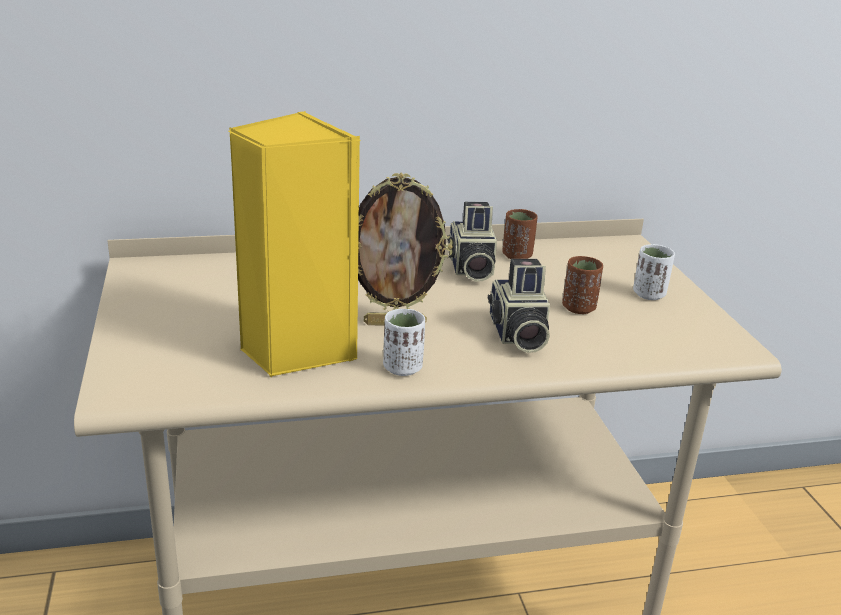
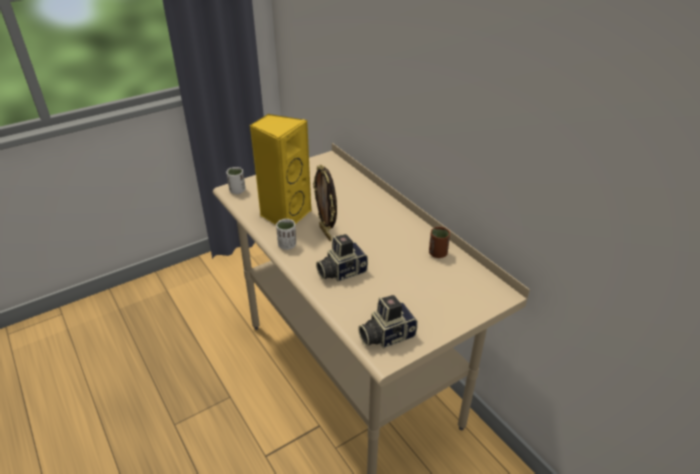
camera: 70 degrees right, 10 degrees up
camera [447,202,497,282] -> camera moved to [358,295,418,349]
brown cup [562,256,603,314] -> none
white cup [633,244,675,300] -> white cup moved to [226,167,246,194]

